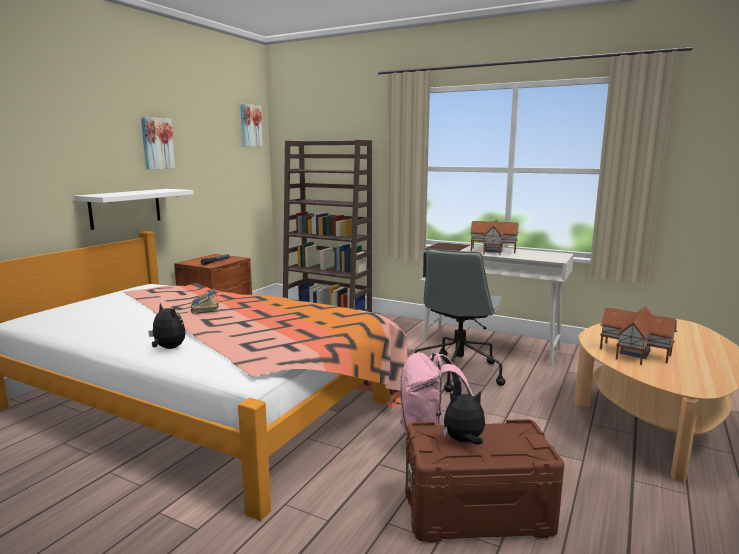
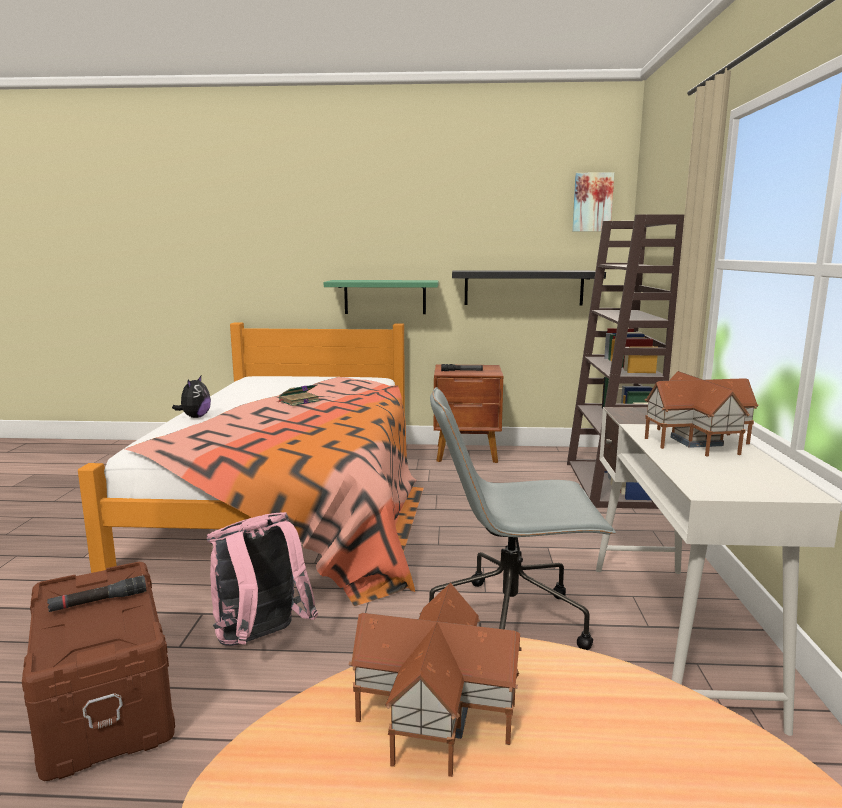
camera: 65 degrees right, 0 degrees up
white shelf [74,189,194,230] -> green shelf [324,280,439,314]
picture [141,117,176,170] -> none
plush toy [443,391,485,445] -> black flashlight [47,576,146,612]
none -> black shelf [452,270,606,305]

